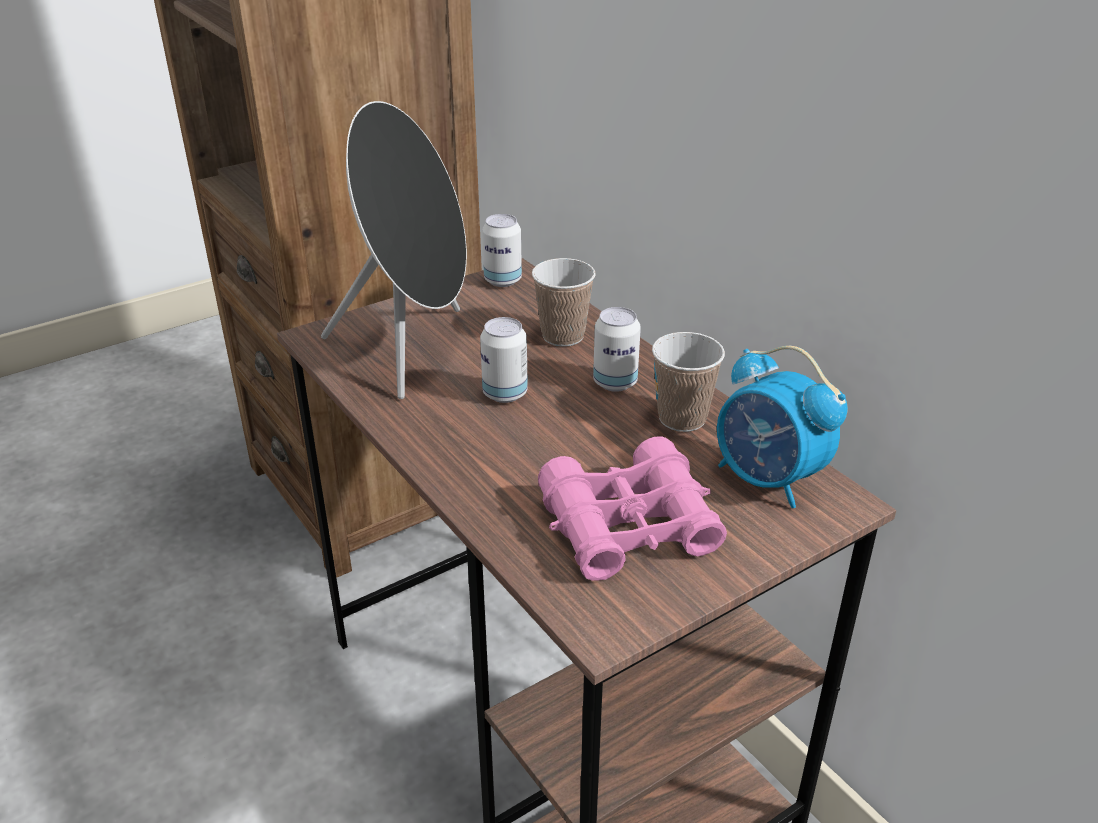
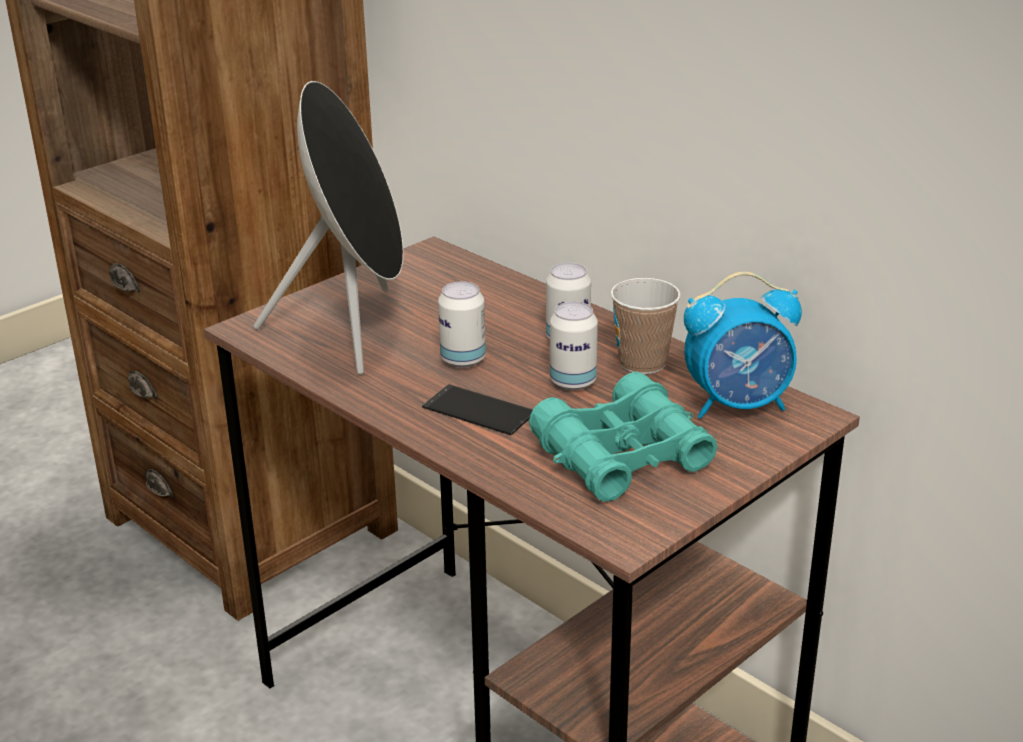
camera: 10 degrees left, 5 degrees down
can [482,214,522,287] -> can moved to [550,302,598,391]
cup [532,258,596,347] -> none
pink binoculars [538,436,727,581] -> turquoise binoculars [529,372,717,502]
alarm clock [717,346,848,508] -> alarm clock turned 45 degrees counterclockwise [684,272,802,419]
none -> phone [422,384,533,435]

